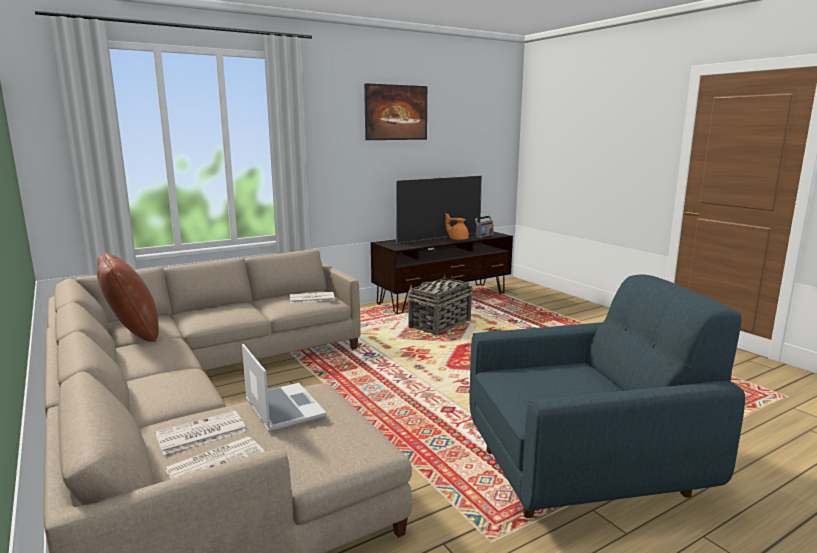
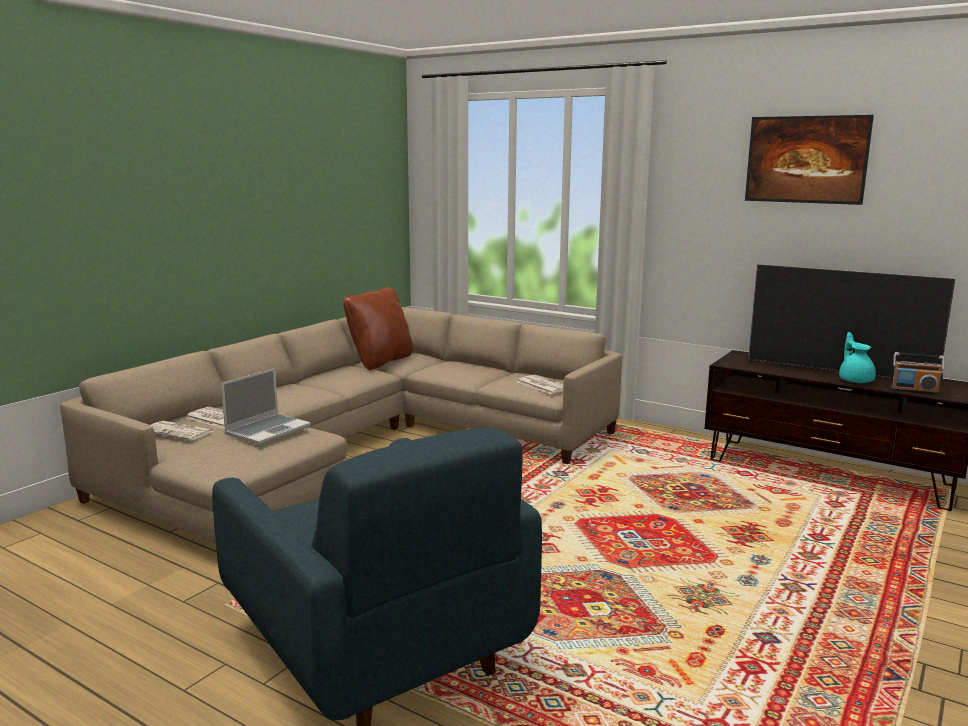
camera: 65 degrees right, 0 degrees up
basket [407,274,473,336] -> none
orange teapot [445,214,469,240] -> turquoise teapot [839,332,876,383]

